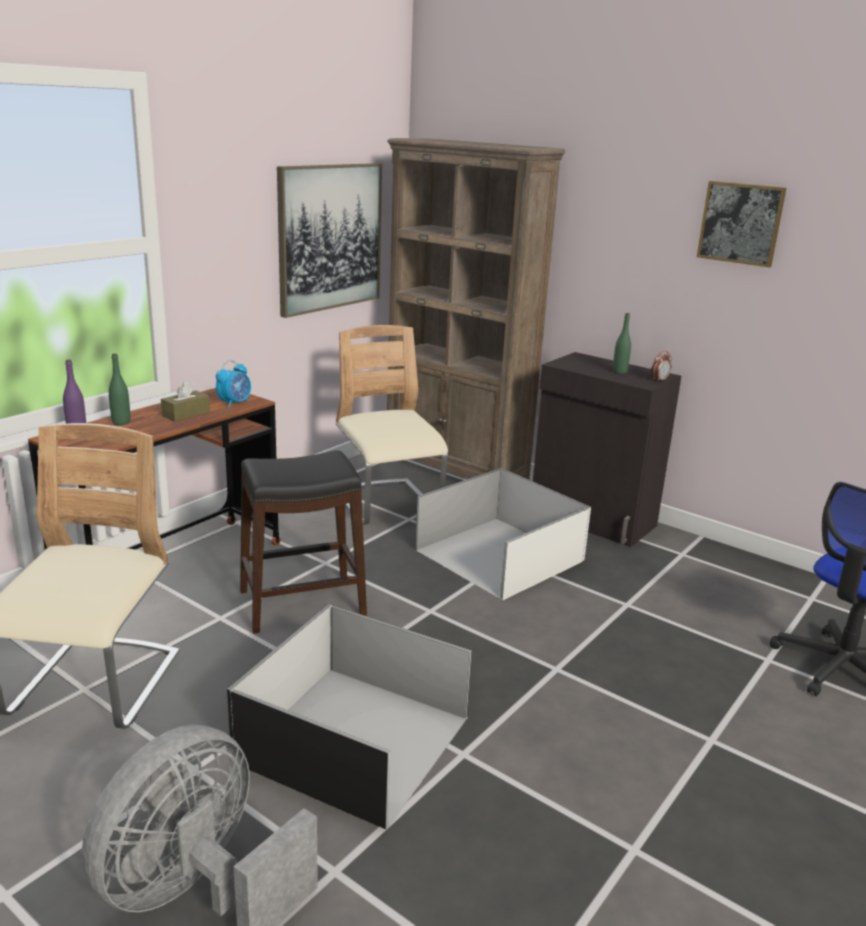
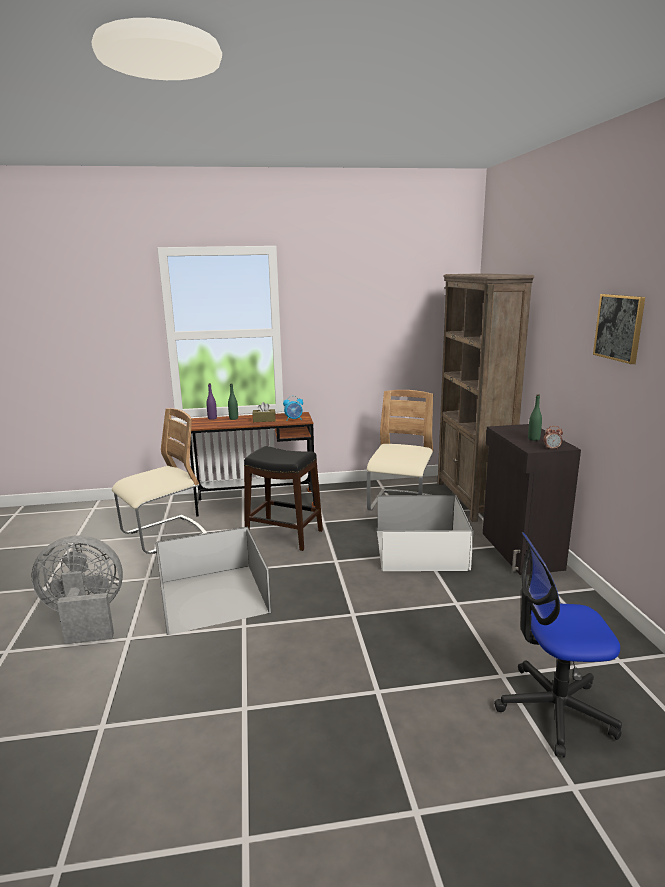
camera: 45 degrees right, 5 degrees down
picture [277,163,382,318] -> none

